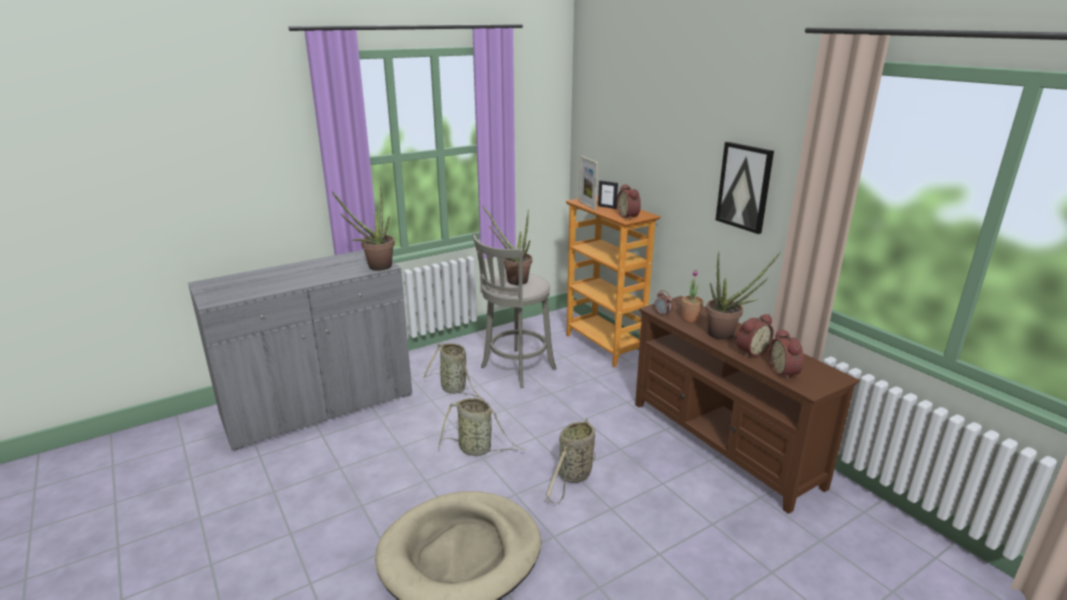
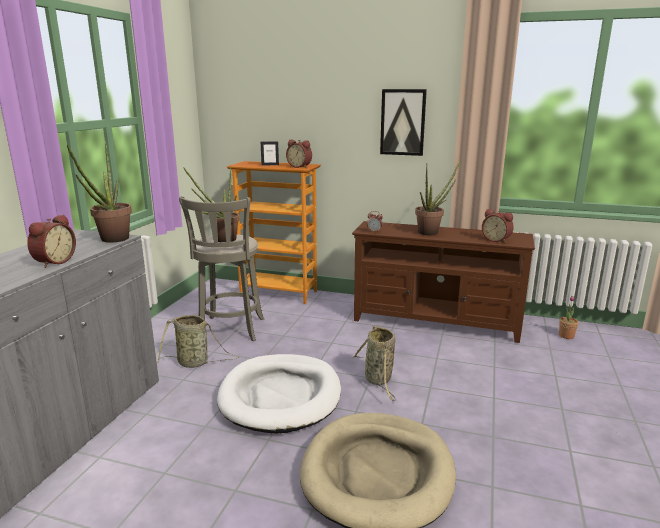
camera: 40 degrees left, 5 degrees down
basket [438,398,524,456] -> white dog bed [217,354,341,434]
picture frame [579,156,598,210] -> none
potted plant [682,270,703,322] -> potted plant moved to [559,296,578,339]
alarm clock [736,314,774,357] -> alarm clock moved to [27,214,76,268]

